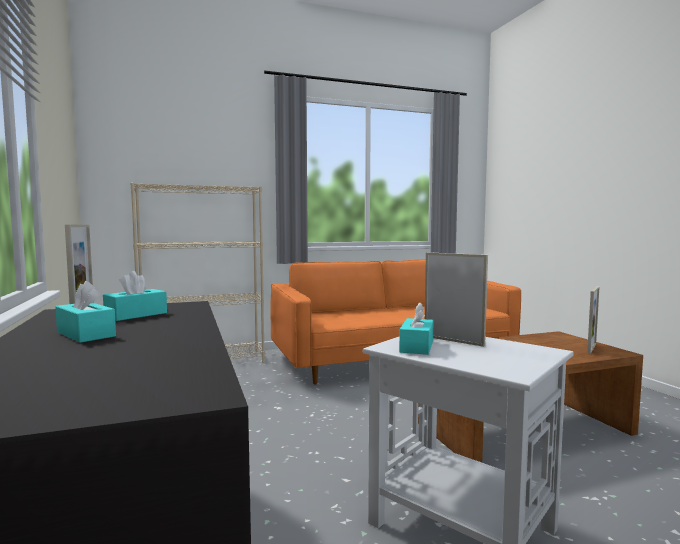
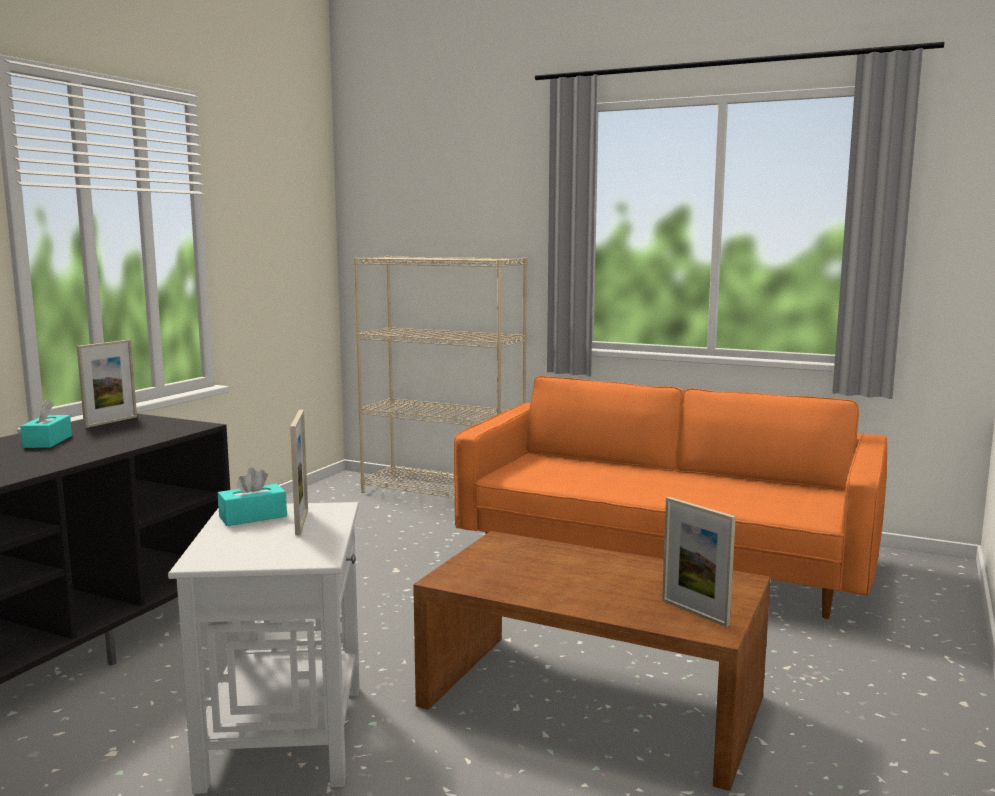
camera: 45 degrees right, 5 degrees up
turquoise tissue box [103,271,167,321] -> none
picture frame [587,286,600,354] -> picture frame turned 60 degrees clockwise [662,497,736,627]

